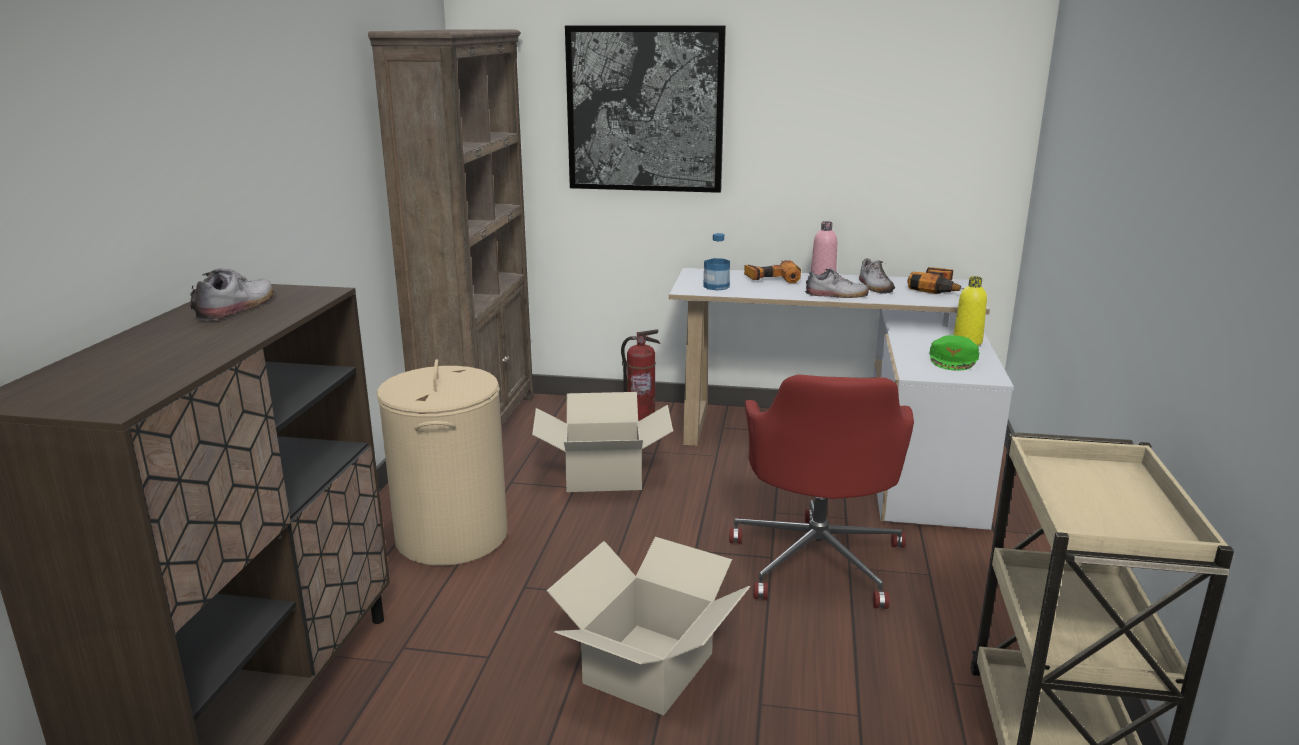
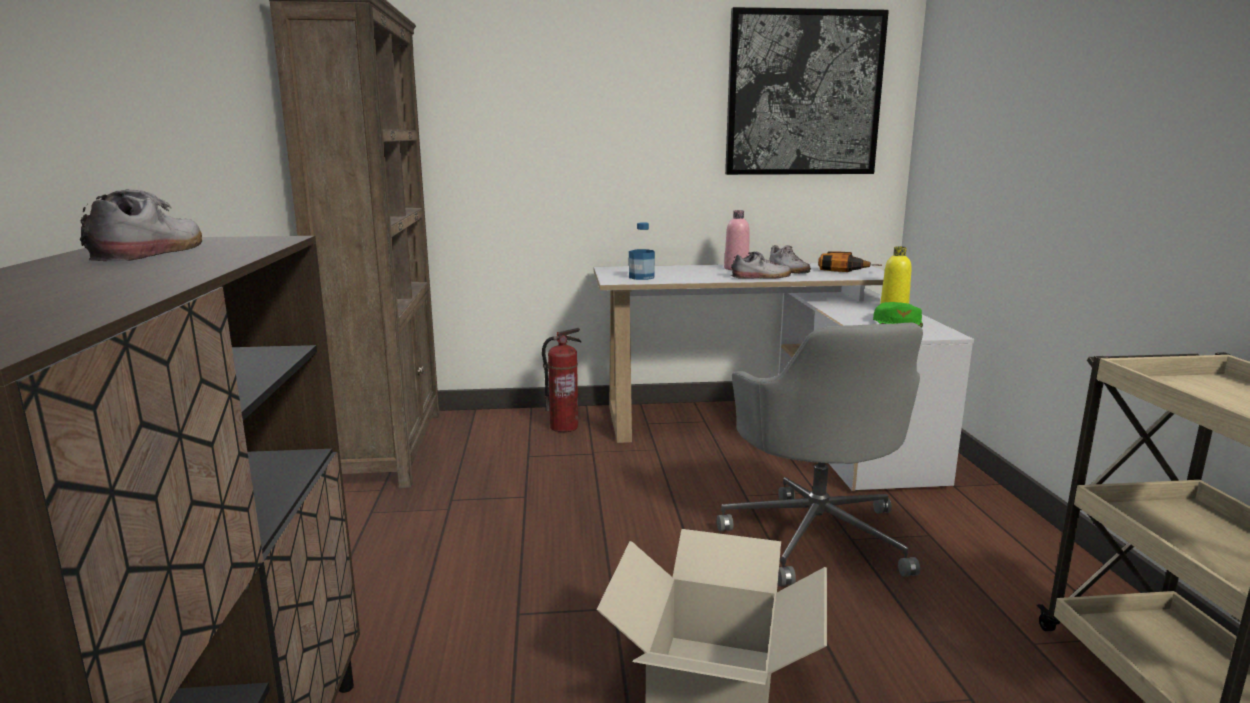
camera: 15 degrees left, 5 degrees down
beige laundry basket [377,359,508,566] -> none
cardboard box [532,392,673,492] -> none
picture [565,25,726,193] -> picture moved to [725,7,889,175]
red office chair [730,375,914,609] -> grey office chair [717,322,923,586]
power drill [744,261,801,283] -> none

